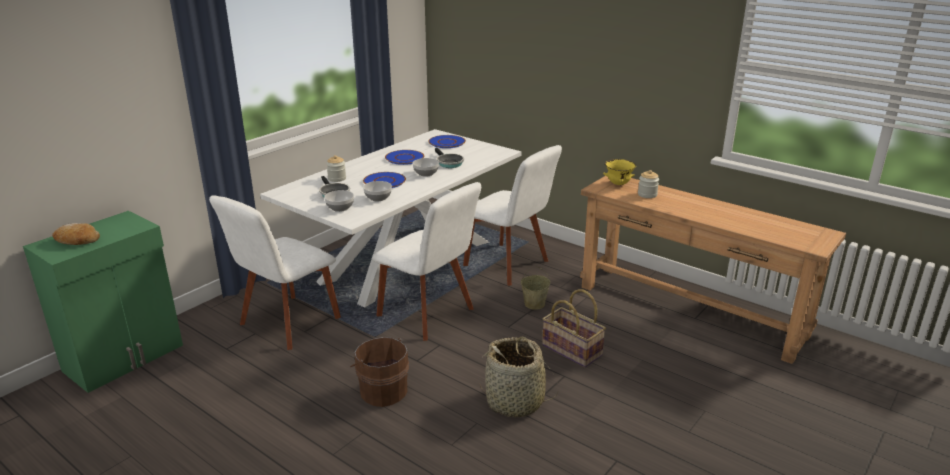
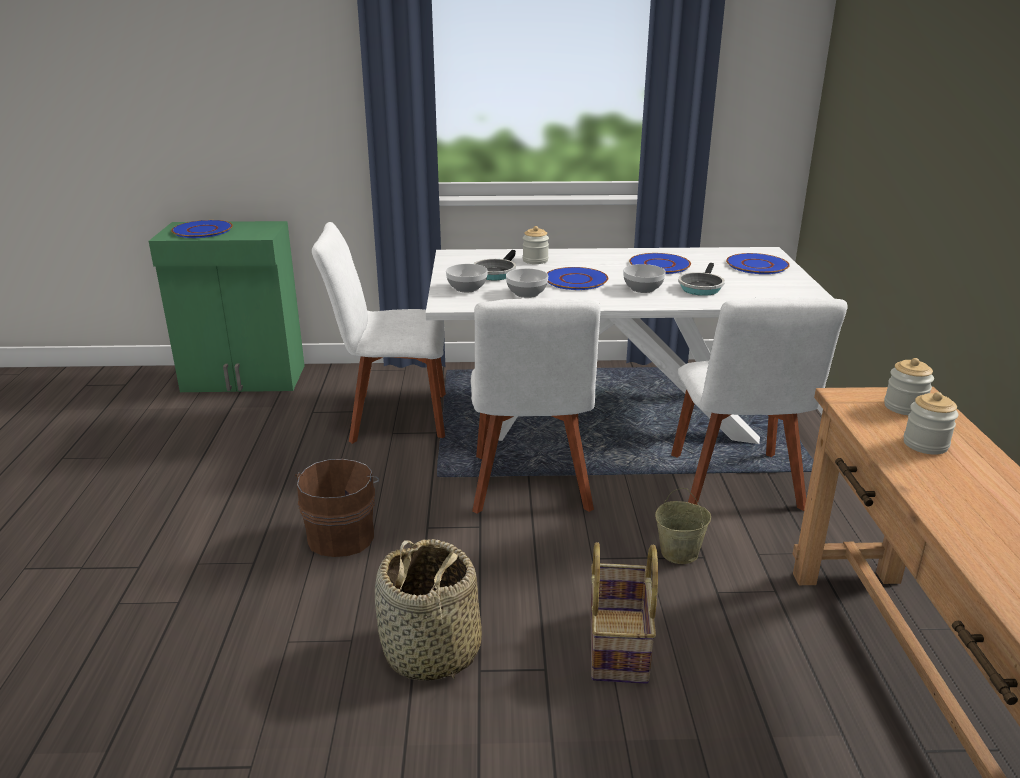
camera: 50 degrees right, 0 degrees up
bread [52,223,100,245] -> blue plate [171,220,233,238]
yellow bowl [603,159,636,185] -> jar [884,358,934,415]

